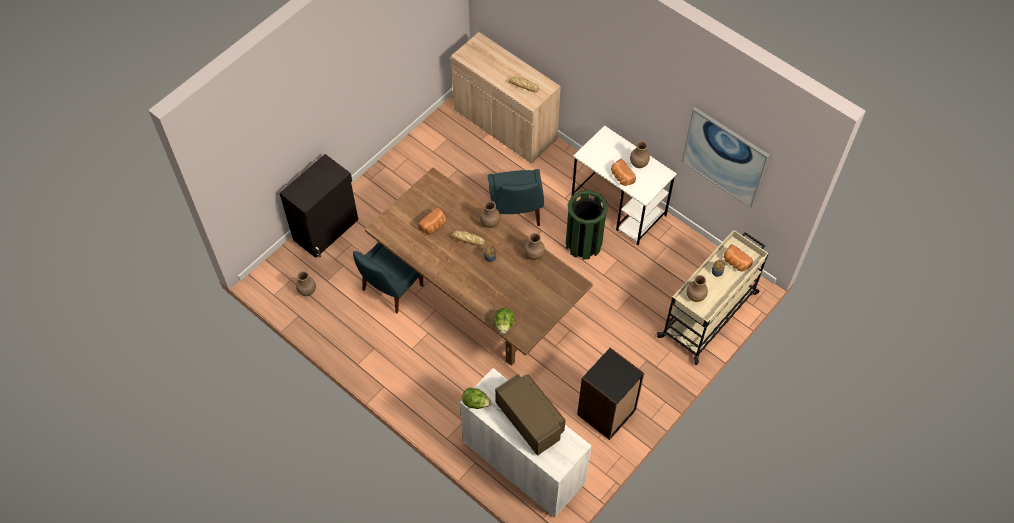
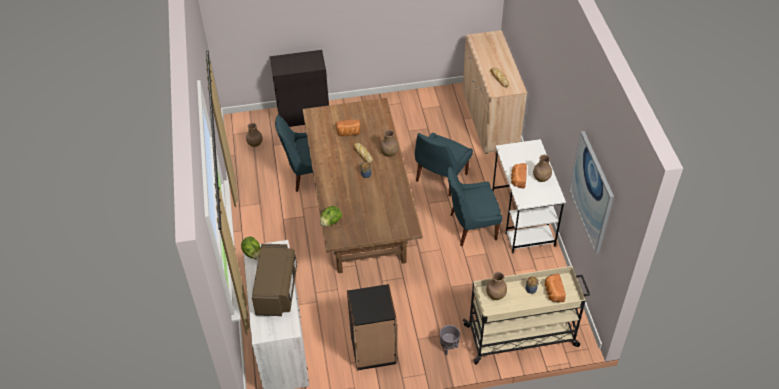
camera: 40 degrees right, 10 degrees down
brown vase [524,233,545,260] -> none
green trash can [566,190,608,260] -> blue chair [447,167,502,246]
none -> grey planter [440,325,460,355]

